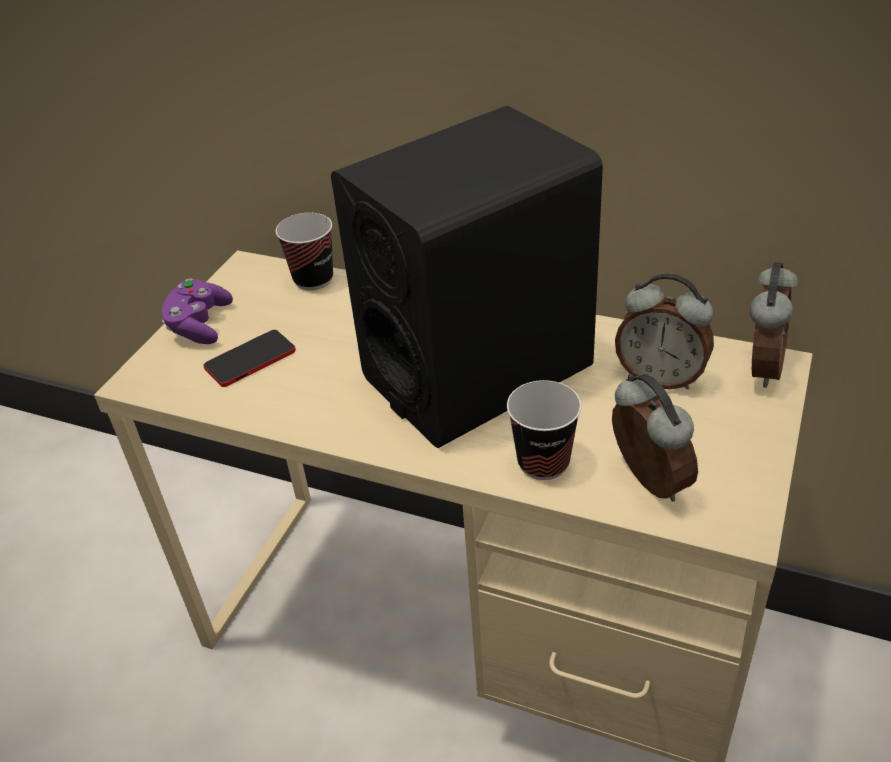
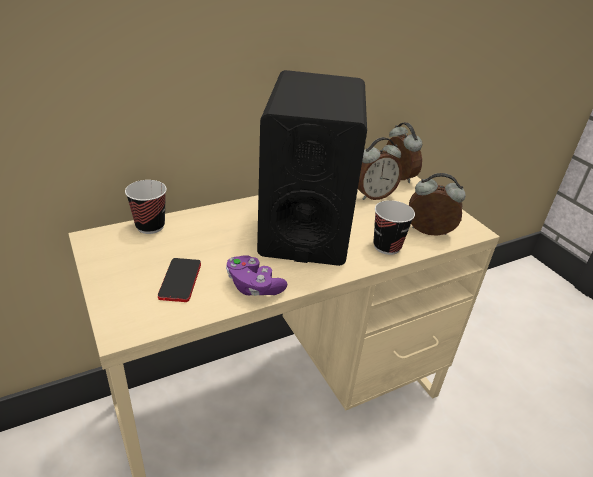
camera: 55 degrees left, 5 degrees down
purple game controller [162,279,233,344] -> purple game controller moved to [226,255,288,296]

